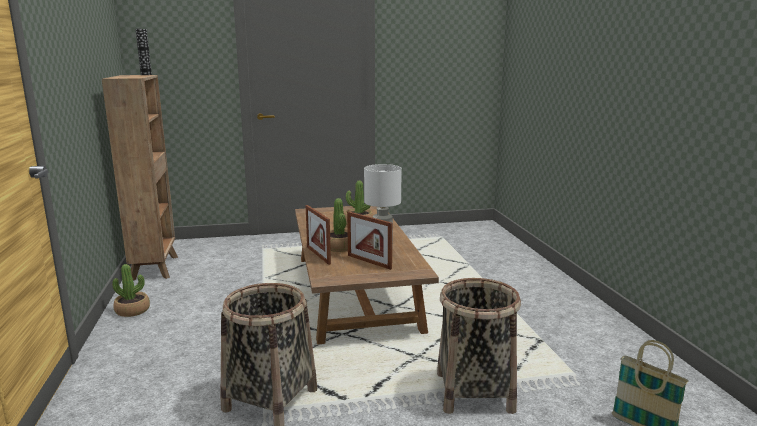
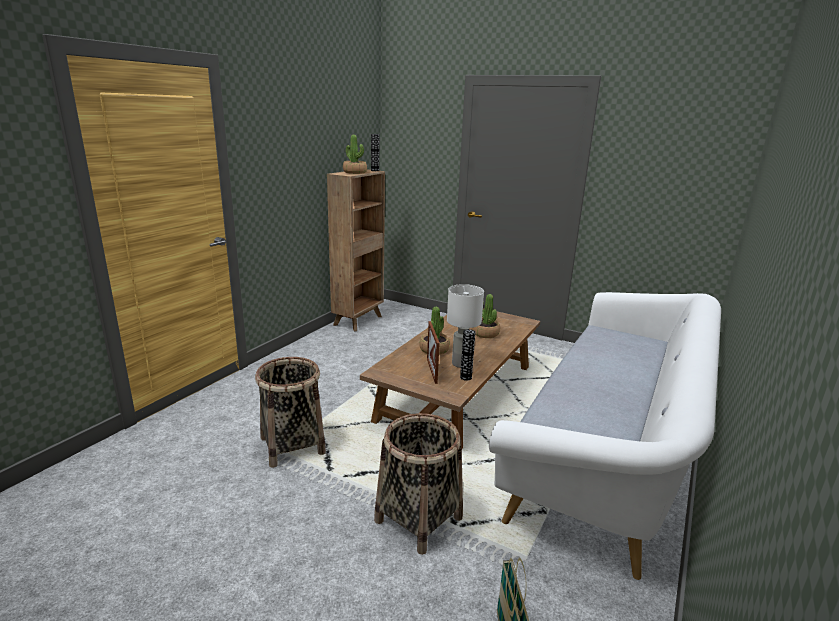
camera: 40 degrees right, 5 degrees up
potted plant [112,264,150,317] -> potted plant moved to [343,134,367,174]
picture frame [306,205,331,265] -> none
none -> vase [460,329,476,381]
none -> white sofa [489,292,721,580]

